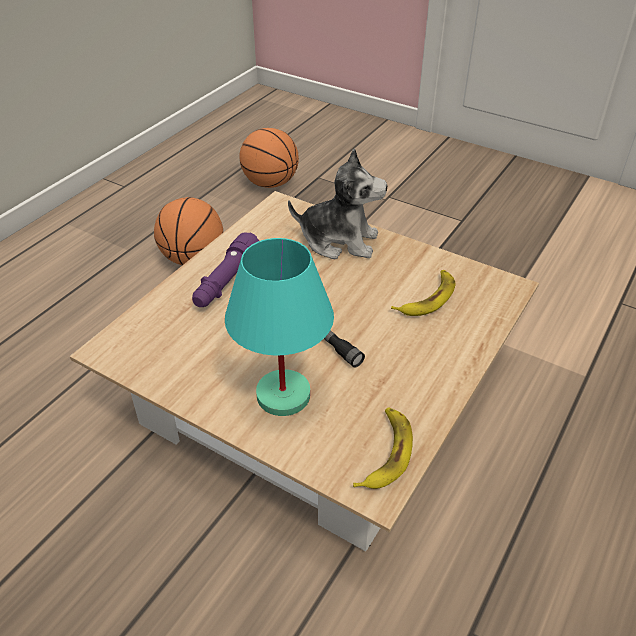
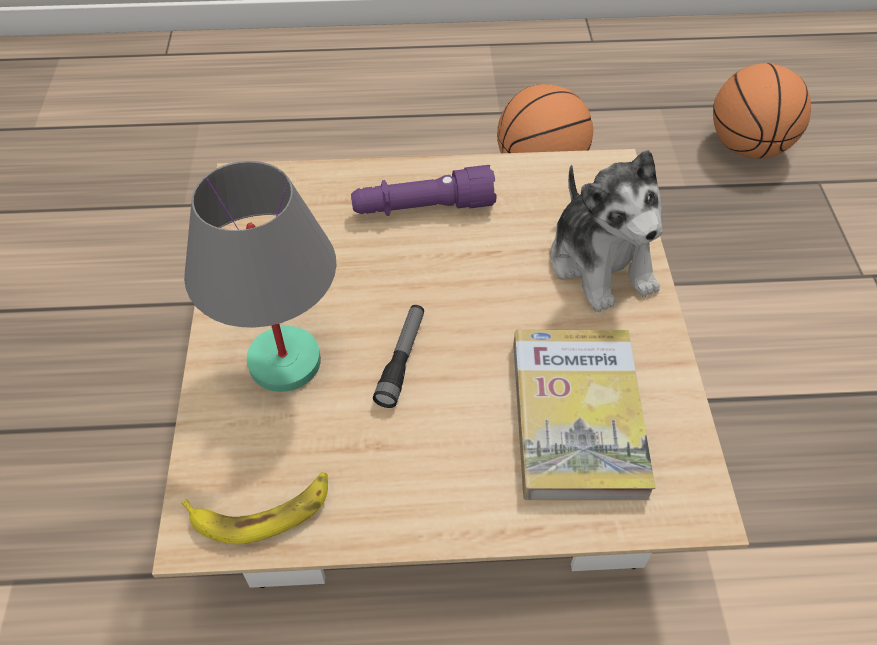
camera: 55 degrees right, 10 degrees up
turquoise table lamp [225,238,334,416] -> grey table lamp [184,161,336,392]
banana [391,270,456,316] -> book [513,330,656,500]

